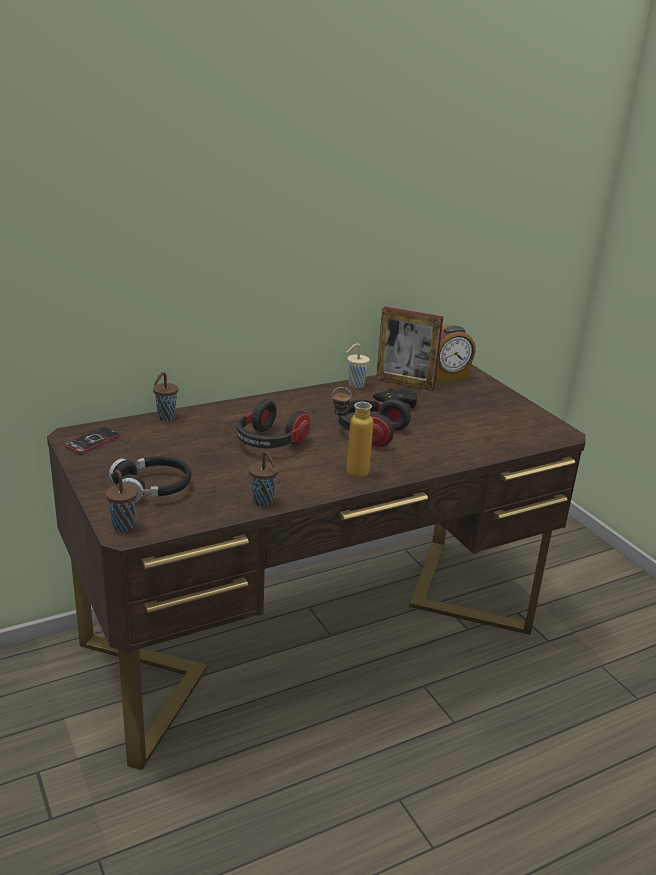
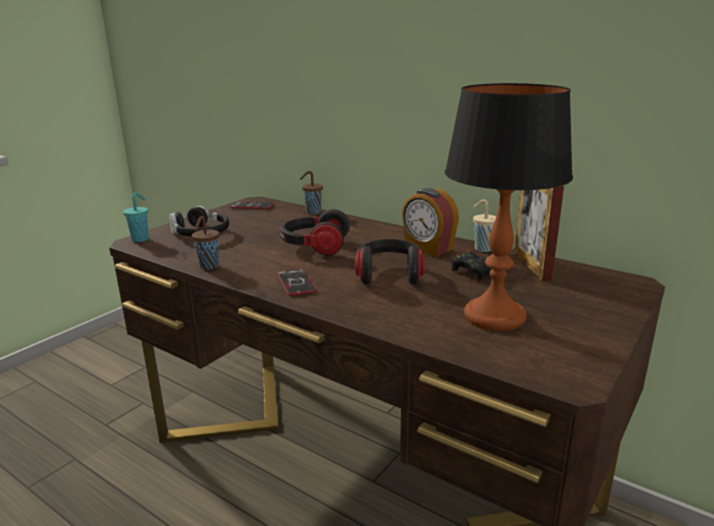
camera: 65 degrees right, 5 degrees down
brown cup [105,470,137,532] -> turquoise cup [123,193,149,242]
bottle [332,387,373,478] -> phone [277,269,316,296]
alarm clock [436,324,476,382] -> alarm clock moved to [402,188,459,257]
none -> table lamp [445,83,573,331]

